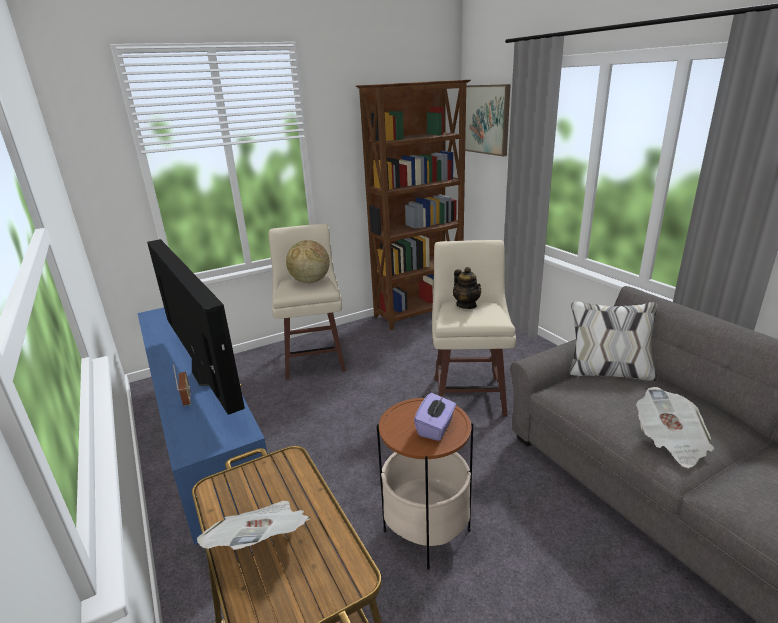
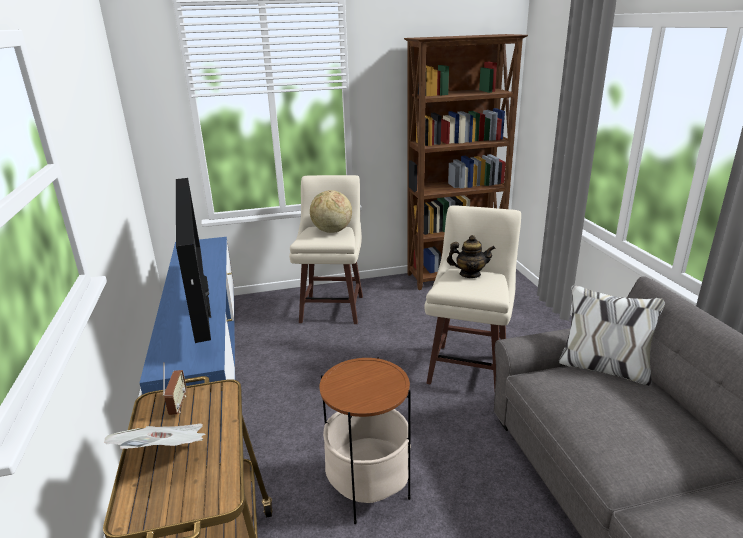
camera: 15 degrees right, 0 degrees up
radio [173,364,191,406] -> radio moved to [163,362,186,415]
purple tissue box [414,393,456,441] -> none
teapot [453,267,481,309] -> teapot turned 75 degrees counterclockwise [447,235,495,278]
picture [465,84,511,156] -> none
newspaper [636,387,714,468] -> none

